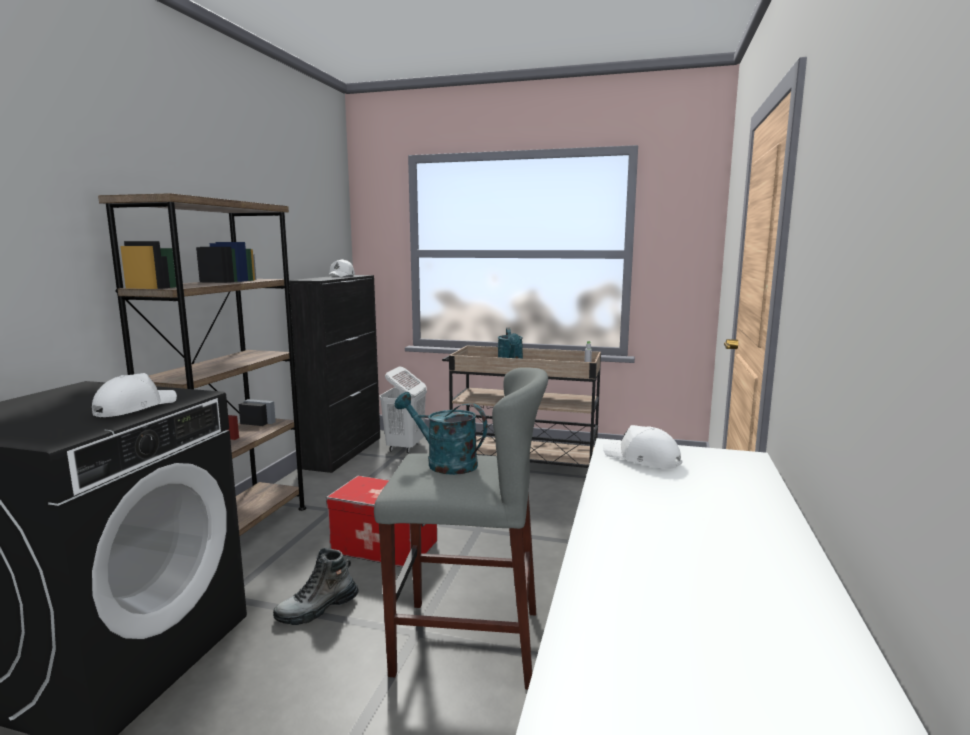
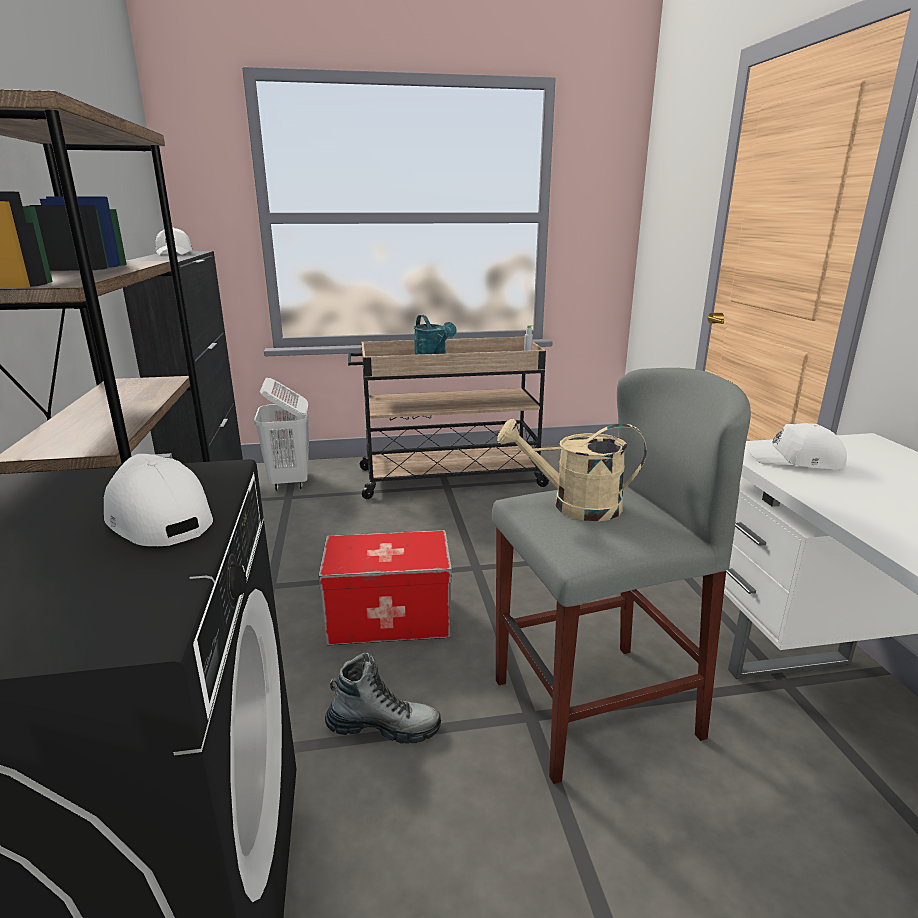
camera: 25 degrees left, 10 degrees up
white cap [92,373,177,417] -> white cap turned 45 degrees counterclockwise [104,454,213,546]
boot [273,548,359,625] -> boot turned 120 degrees counterclockwise [325,653,441,744]
turquoise watering can [394,392,487,475] -> beige watering can [497,419,647,521]

